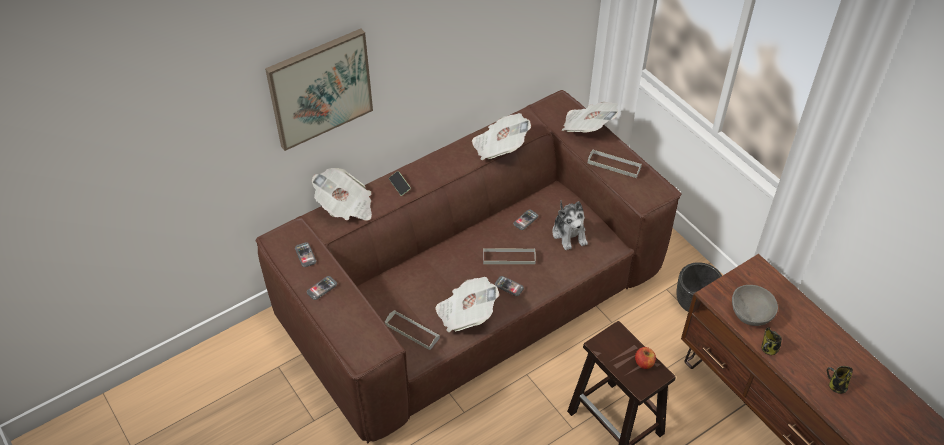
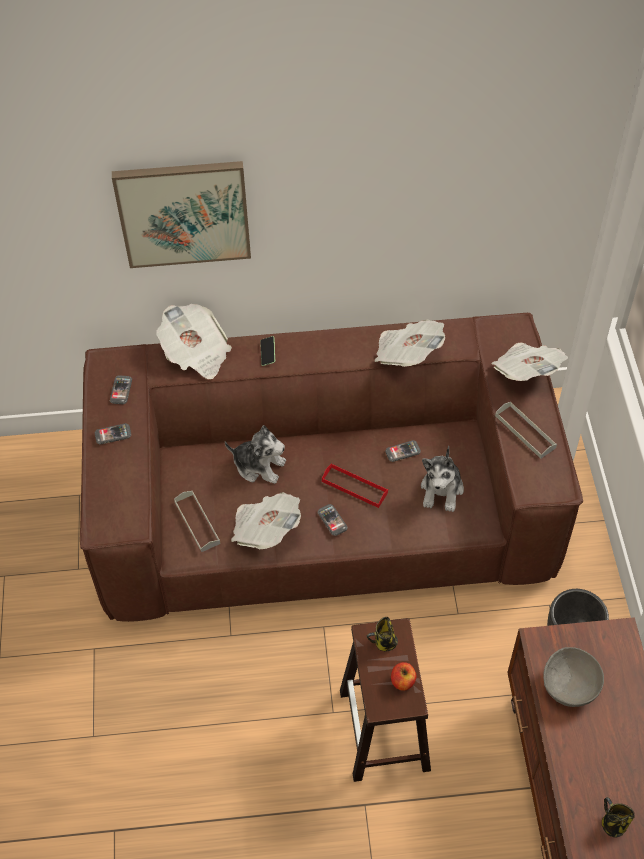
camera: 30 degrees right, 5 degrees up
grey tray [483,248,536,264] -> red tray [322,463,388,508]
mug [761,327,782,355] -> mug moved to [367,617,398,651]
none -> plush toy [225,425,286,484]

